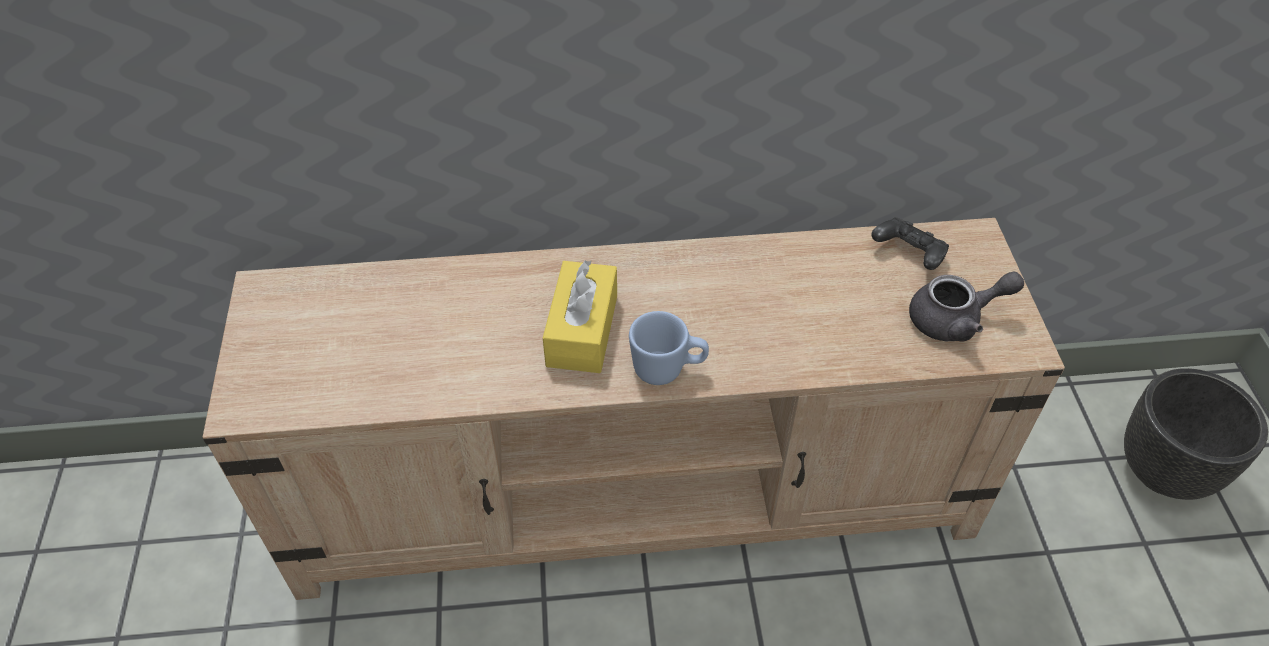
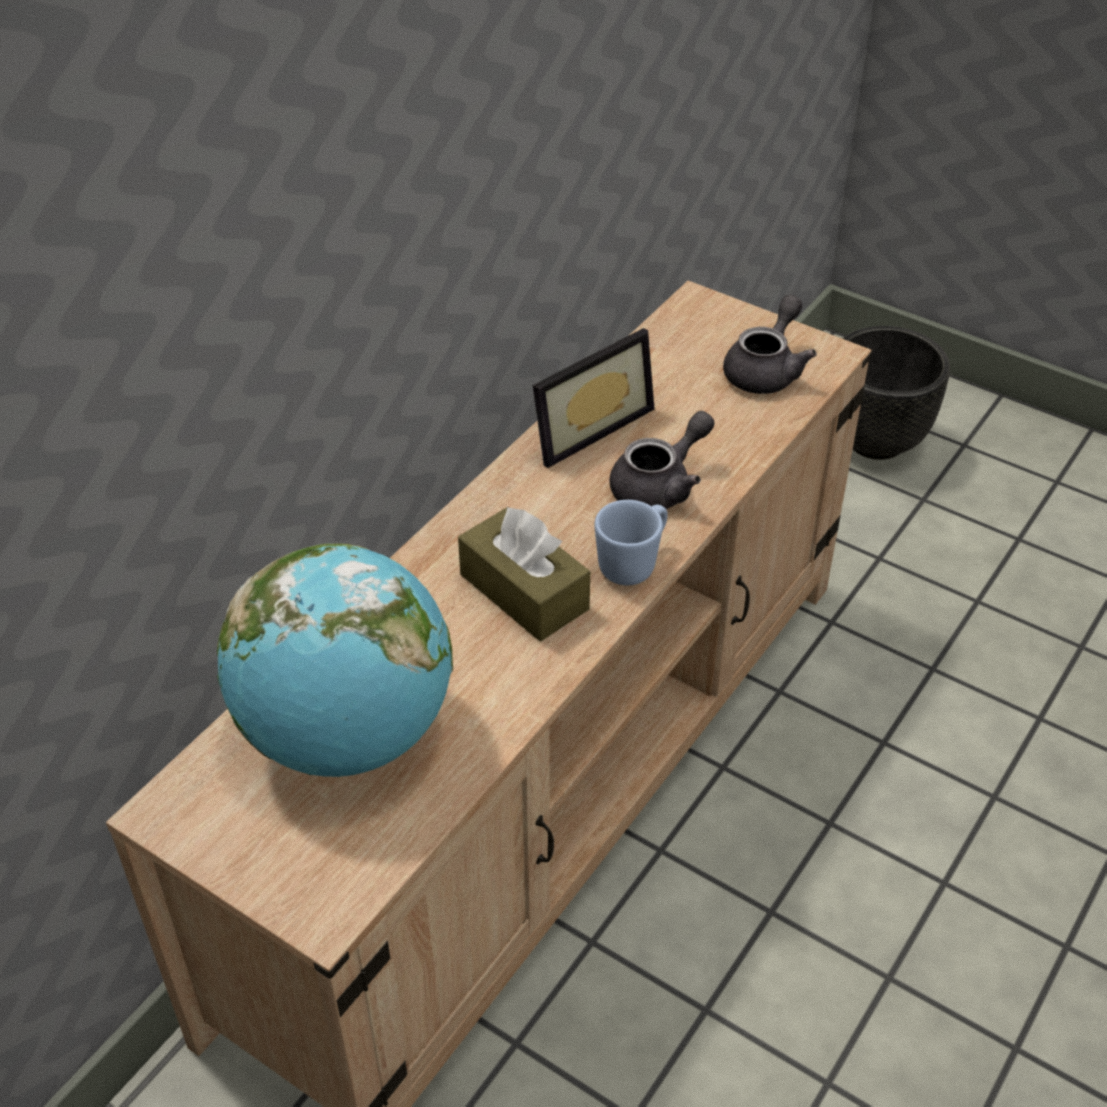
camera: 50 degrees left, 5 degrees down
yellow tissue box [543,260,617,373] -> brown tissue box [458,507,590,641]
black game controller [871,218,949,270] -> none
none -> globe [217,544,453,777]
none -> picture frame [533,328,655,468]
none -> grey teapot [610,411,715,509]

